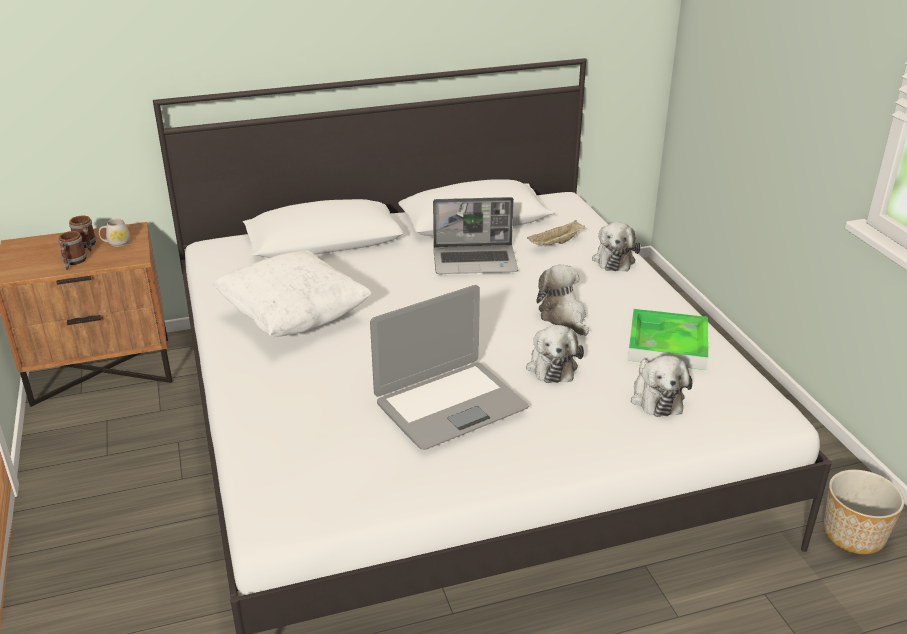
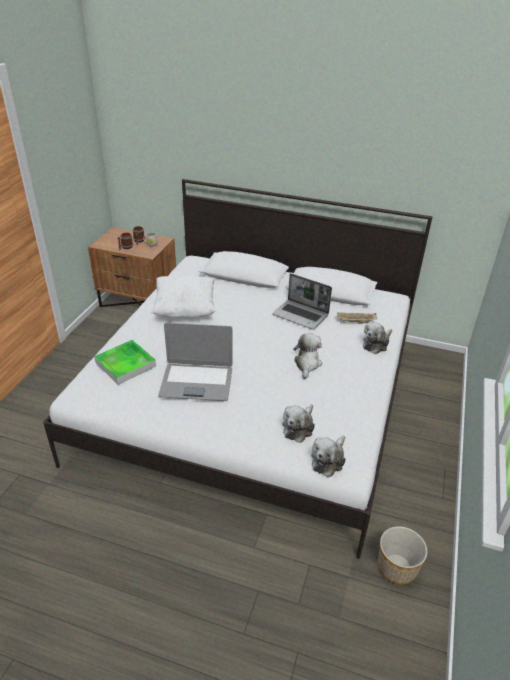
camera: 35 degrees right, 5 degrees up
plush toy [526,325,584,383] -> plush toy moved to [311,436,346,477]
tray [627,309,708,370] -> tray moved to [94,340,156,385]

